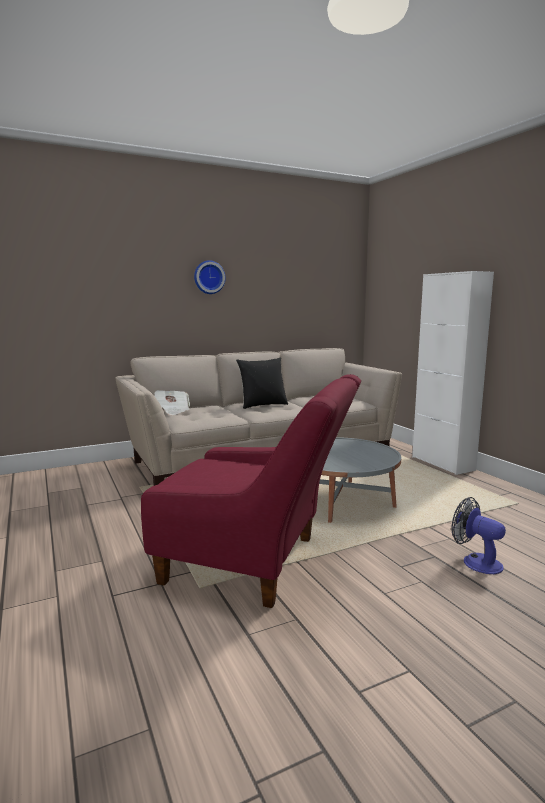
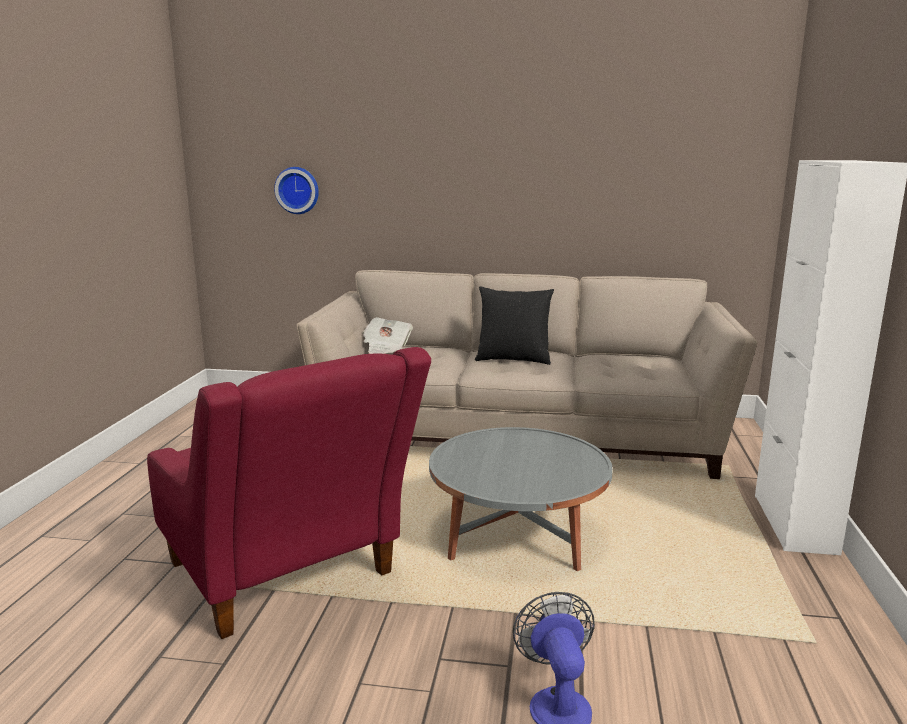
camera: 35 degrees right, 5 degrees up
wall clock [194,260,226,294] -> wall clock moved to [274,167,319,214]

